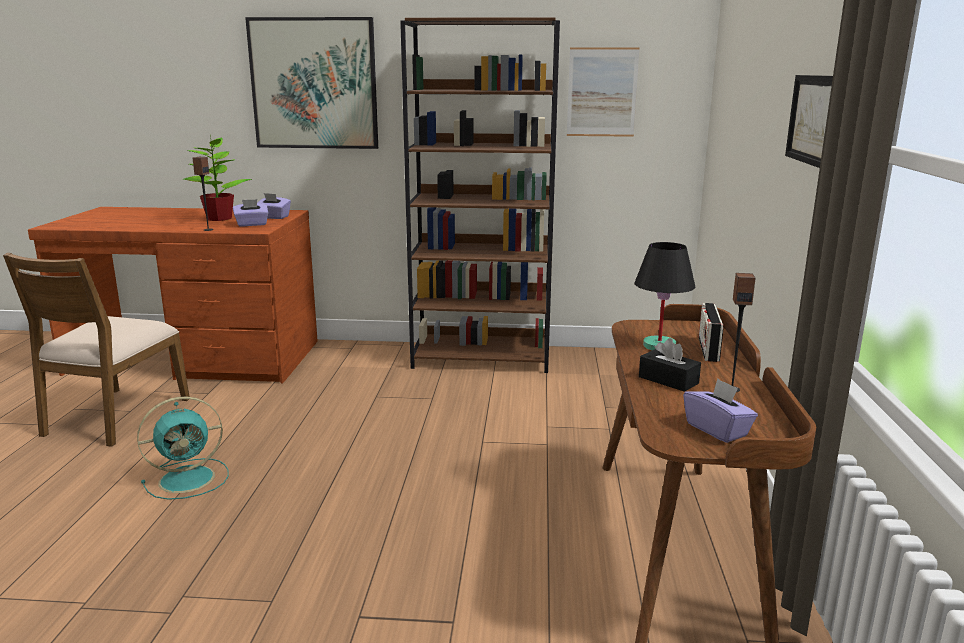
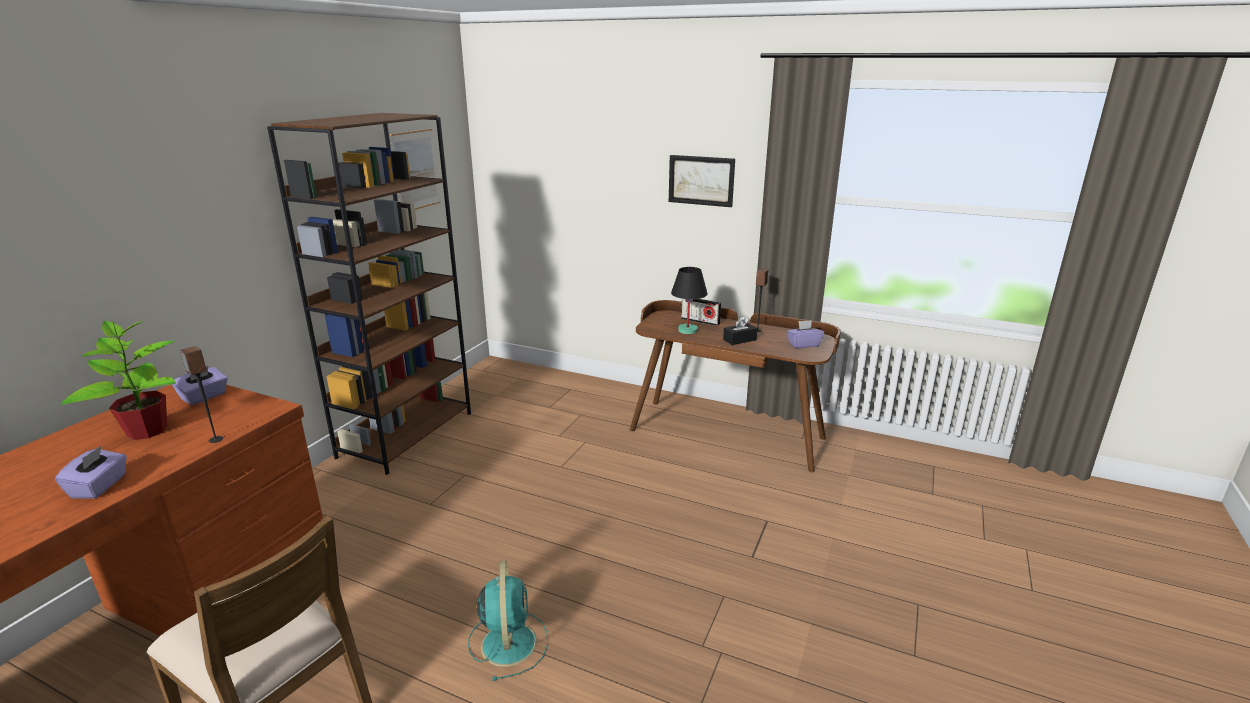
camera: 70 degrees left, 5 degrees up
purple tissue box [233,199,268,227] -> purple tissue box moved to [55,446,127,498]
picture [245,17,378,149] -> none

